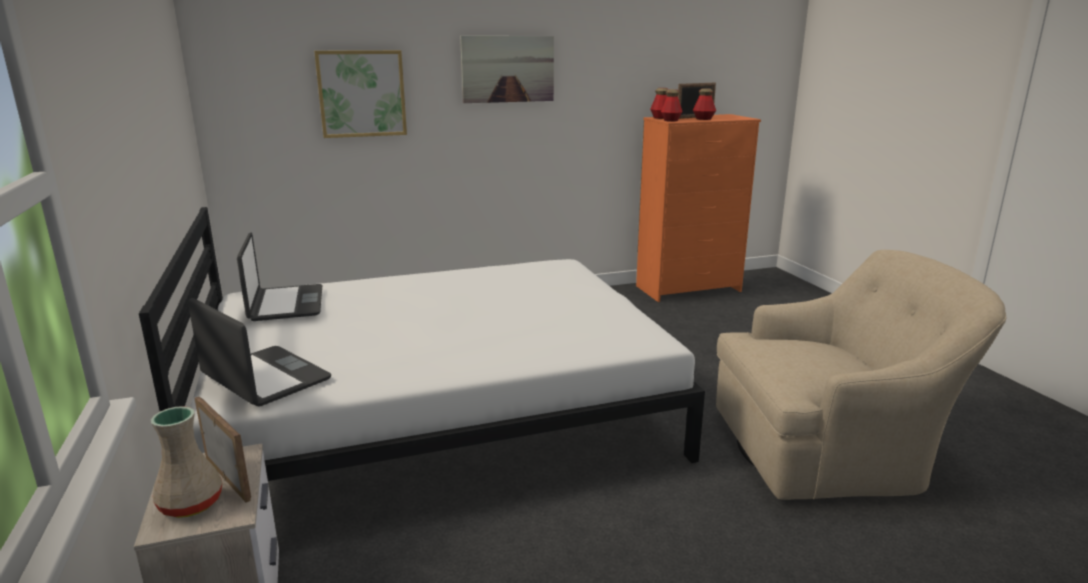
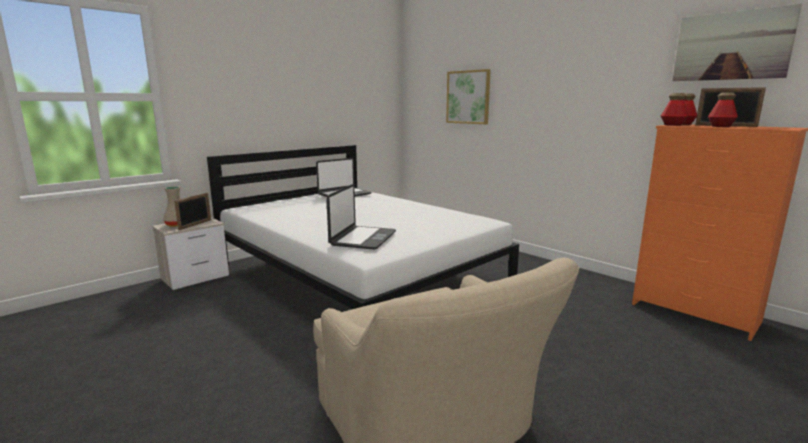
camera: 65 degrees right, 5 degrees down
laptop [188,298,331,407] -> laptop moved to [326,184,396,250]
picture [460,36,554,103] -> picture moved to [672,3,802,81]

